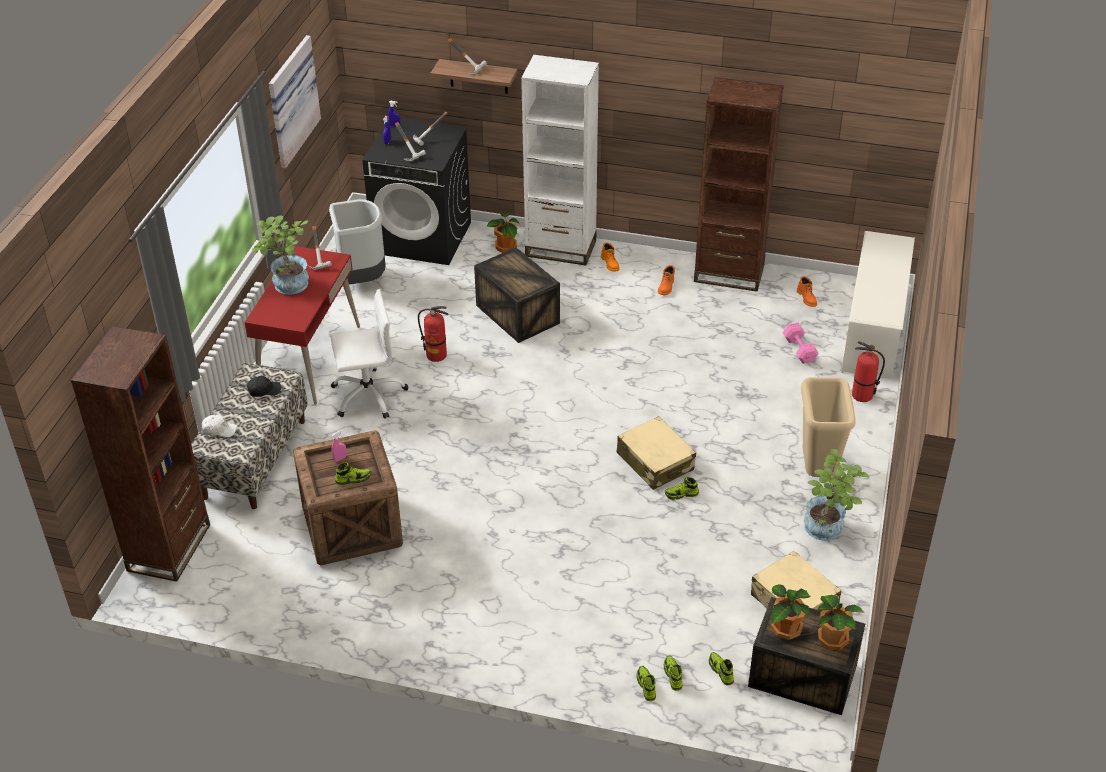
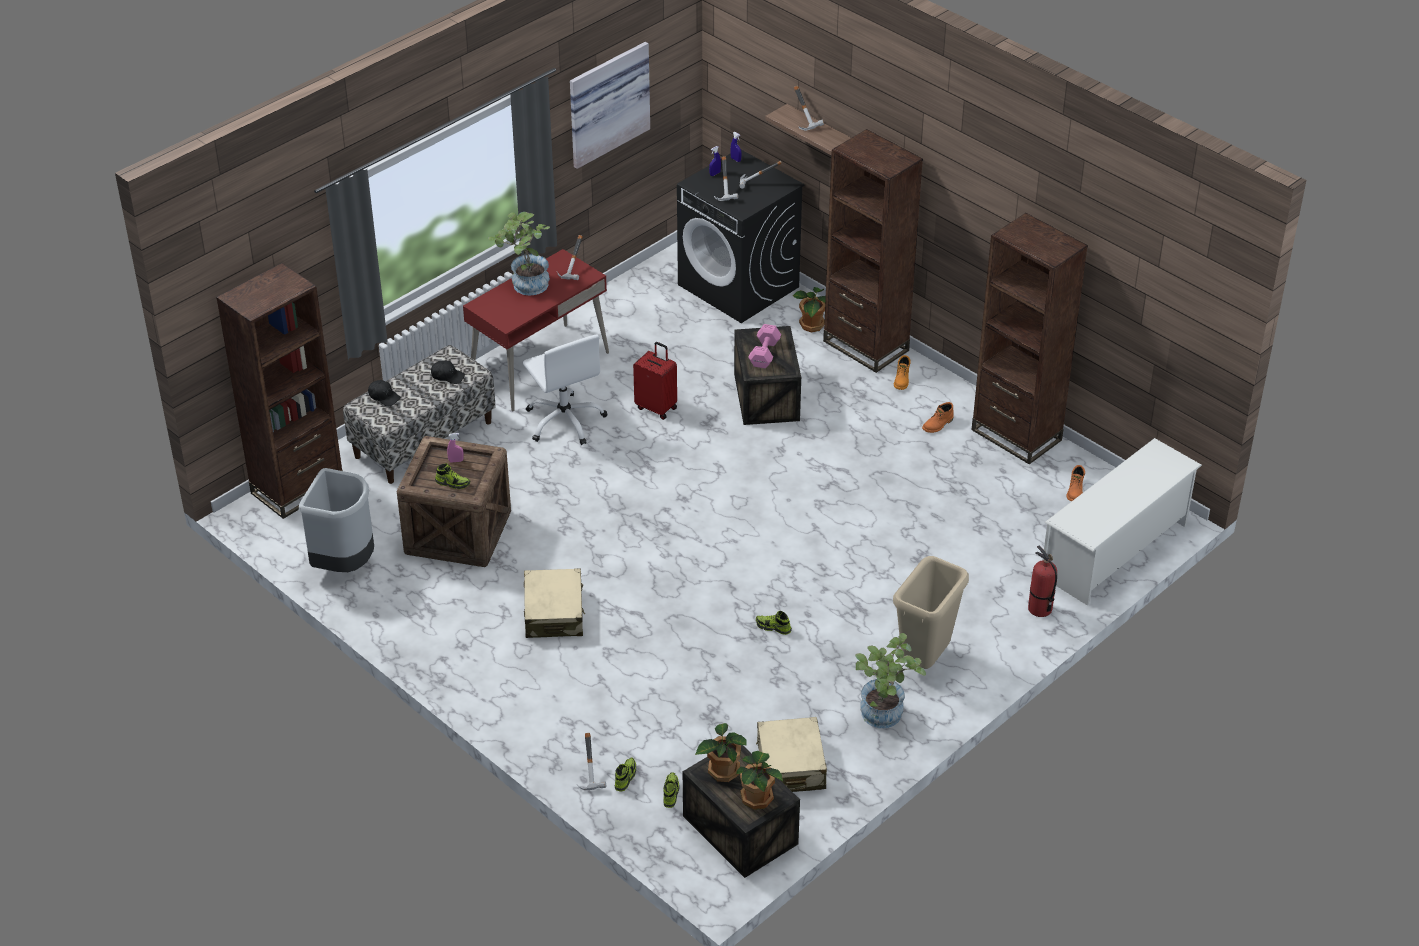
camera: 30 degrees right, 0 degrees up
white cap [202,414,237,437] -> black cap [368,380,401,407]
grey trash can [329,199,386,285] -> grey trash can moved to [299,468,374,572]
white office chair [330,289,408,419] -> white office chair turned 45 degrees clockwise [523,335,608,445]
fire extinguisher [418,306,448,362] -> red suitcase [633,342,677,420]
white bookcase [521,55,599,265] -> brown bookcase [823,129,923,373]
beige suitcase [617,416,696,490] -> beige suitcase moved to [524,568,585,638]
shoe [637,666,656,701] -> hammer [577,733,606,790]
pink dumbbell [783,323,819,364] -> pink dumbbell moved to [748,324,781,369]

